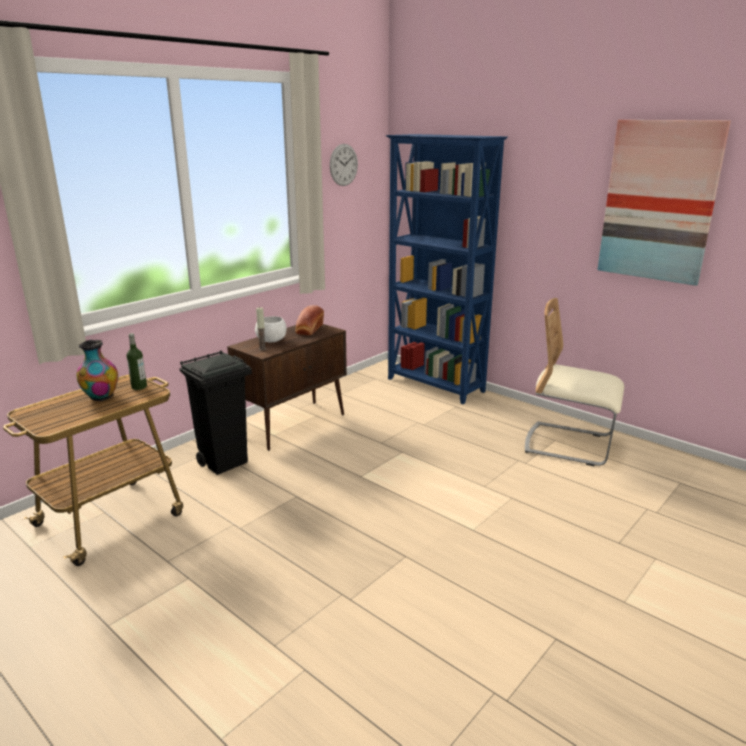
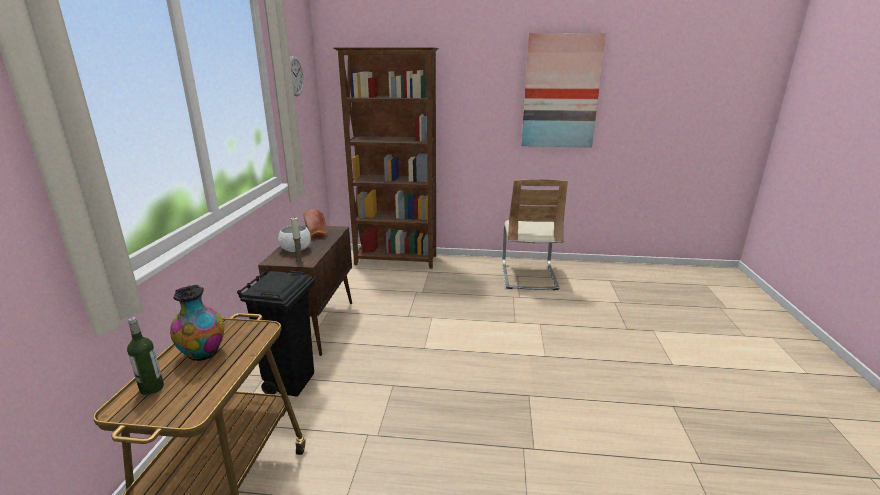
camera: 35 degrees left, 0 degrees up
bottle [126,333,147,390] -> bottle moved to [127,317,164,395]
blue bookcase [386,134,508,404] -> brown bookcase [334,47,439,269]
beige chair [525,298,624,466] -> beige chair turned 75 degrees counterclockwise [502,179,568,290]

